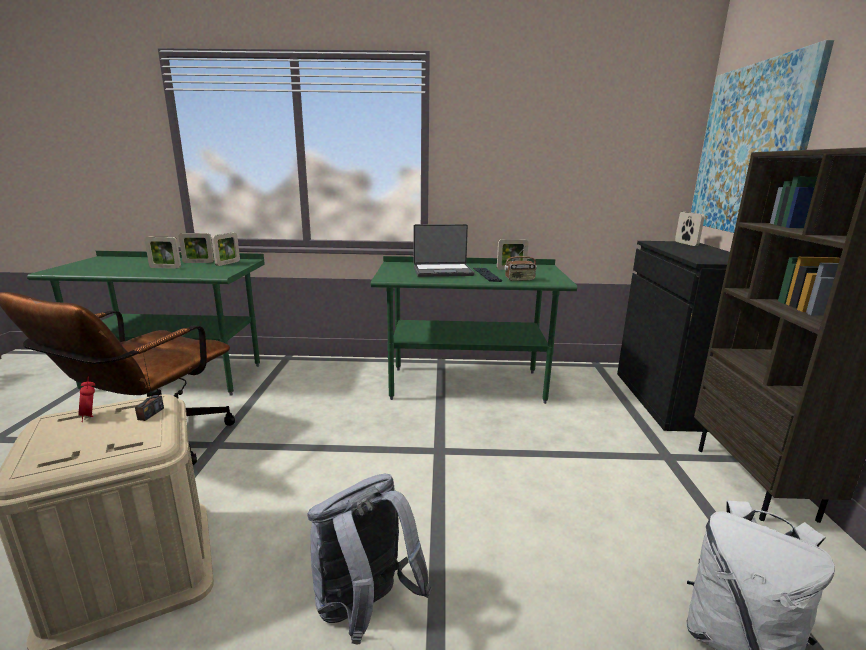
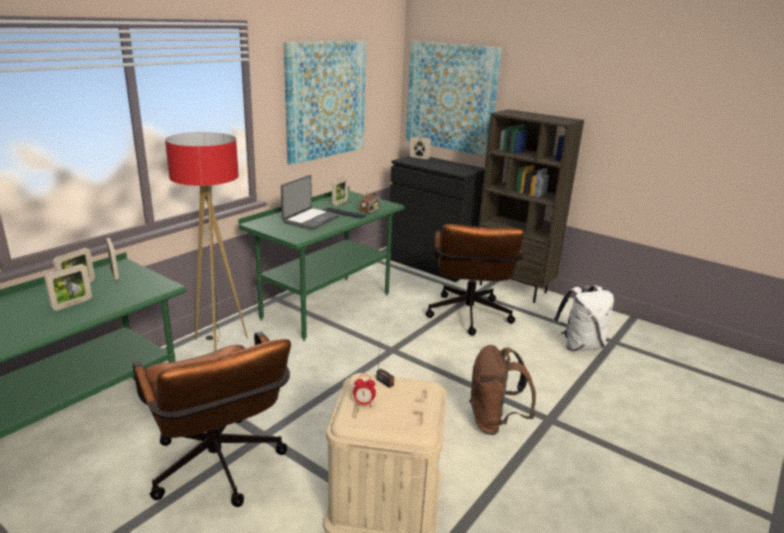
camera: 55 degrees left, 5 degrees up
grey backpack [307,474,432,645] -> brown backpack [469,345,536,435]
none -> floor lamp [165,132,248,351]
none -> picture [284,41,366,165]
none -> brown office chair [426,224,524,336]

